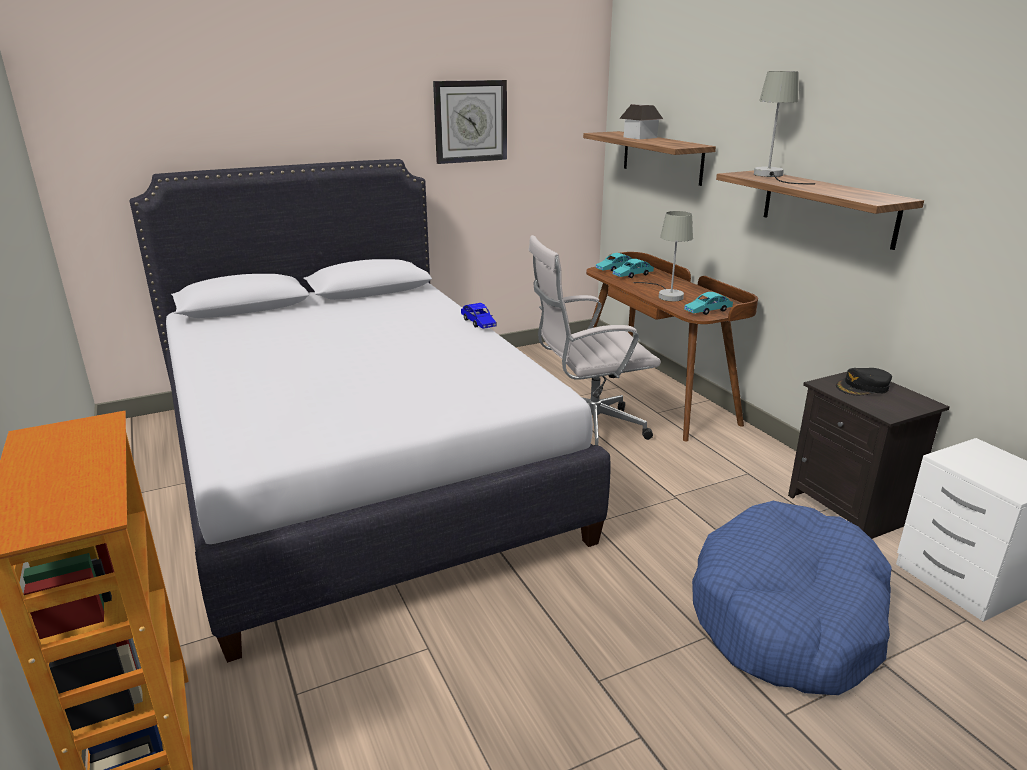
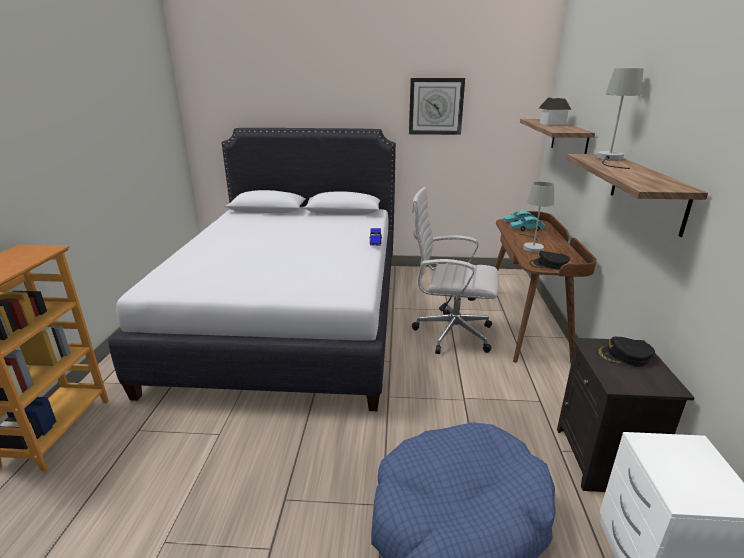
camera: 30 degrees right, 0 degrees up
turquoise toy car [684,292,733,315] -> black cap [529,251,570,270]

